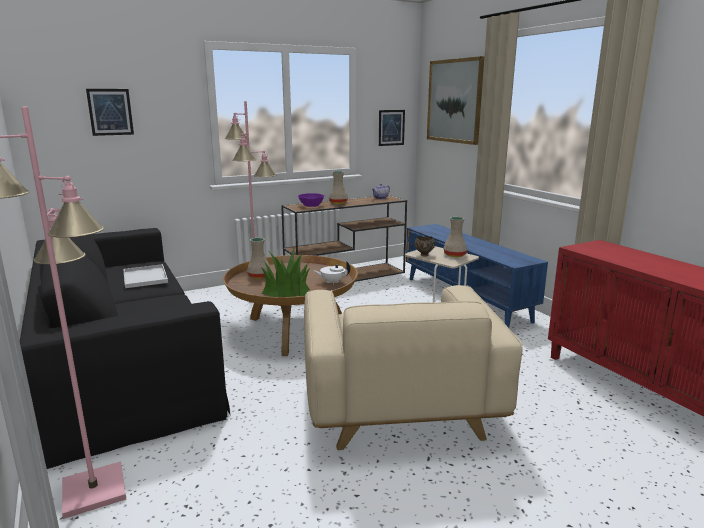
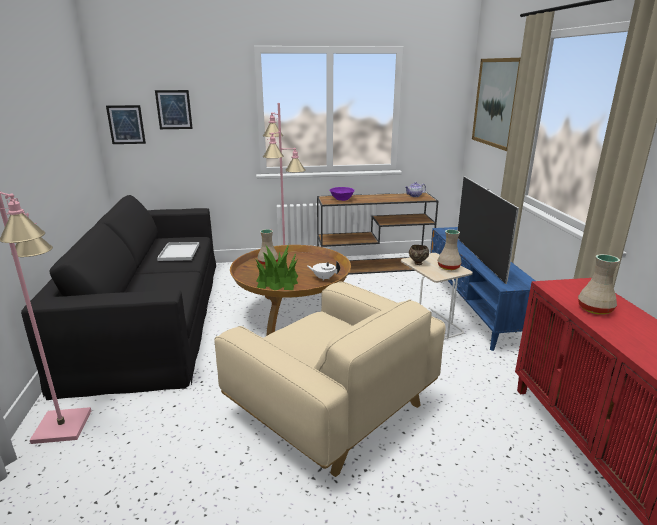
camera: 20 degrees right, 5 degrees up
beige armchair [304,285,523,450] -> beige armchair turned 60 degrees counterclockwise [214,281,446,477]
beige vase [329,171,348,204] -> beige vase moved to [578,254,620,315]
picture [379,110,405,146] -> picture moved to [106,105,146,144]
none -> television [458,176,519,284]

